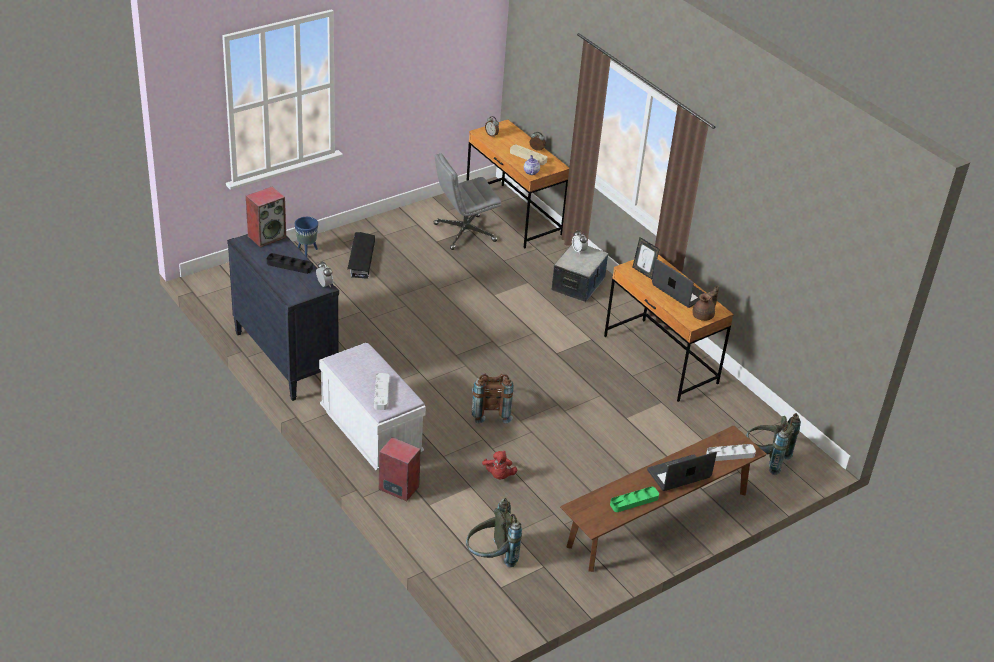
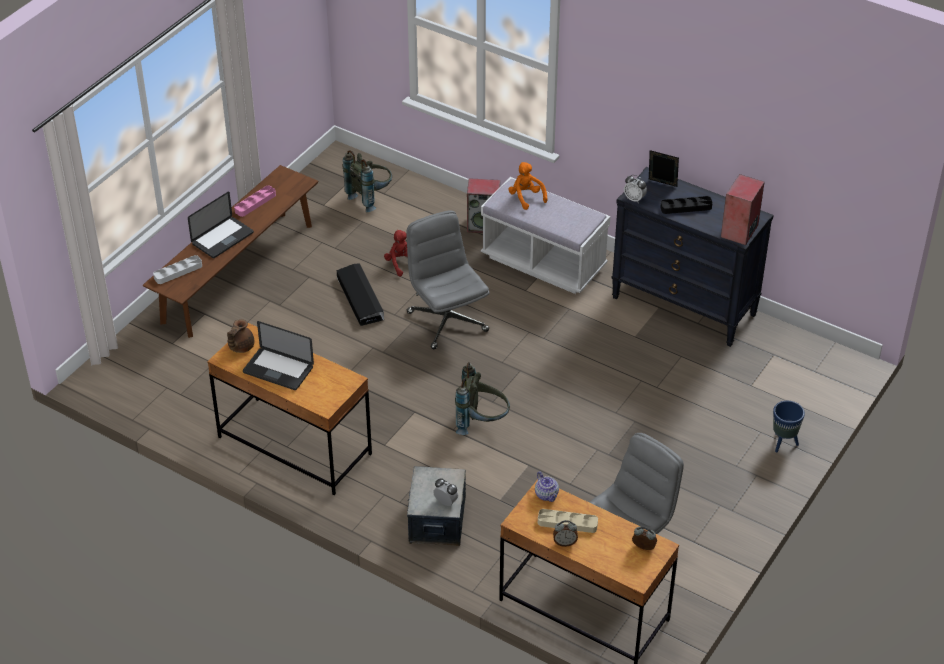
camera: 160 degrees right, 5 degrees up
black storage box [347,232,375,279] -> black storage box moved to [337,263,384,326]
grey tray [374,373,389,410] -> orange plush toy [508,162,547,210]
brown backpack [472,374,514,424] -> grey office chair [406,210,490,349]
green tray [610,487,659,512] -> pink tray [234,186,276,217]
picture frame [632,237,660,279] -> picture frame moved to [649,150,679,187]
grey backpack [746,413,801,475] -> grey backpack moved to [455,362,510,435]

